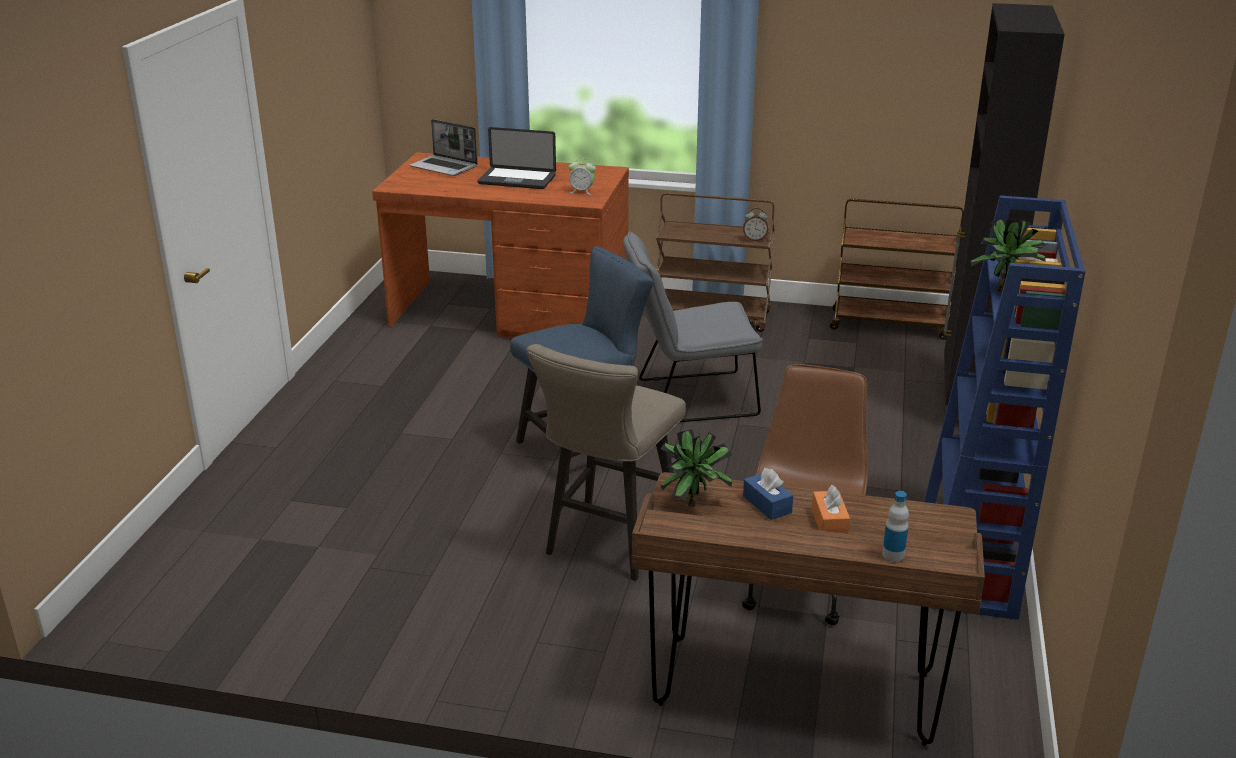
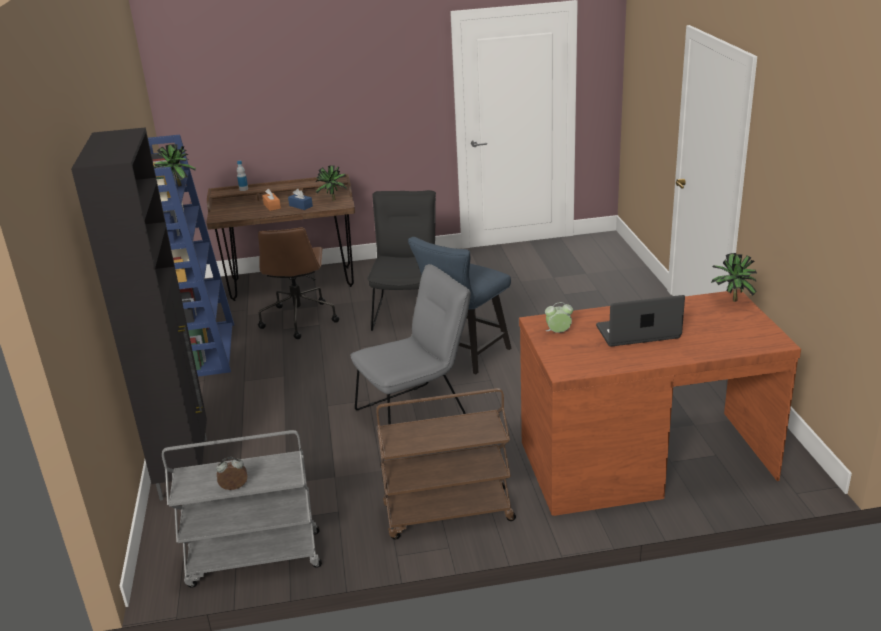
camera: 160 degrees right, 0 degrees up
laptop [409,119,478,176] -> none
beige stool [526,344,686,581] -> black chair [367,190,436,331]
alarm clock [743,208,768,241] -> alarm clock moved to [216,457,247,490]
brown cart [830,199,964,340] -> grey cart [162,430,322,588]
none -> potted plant [711,253,757,302]

